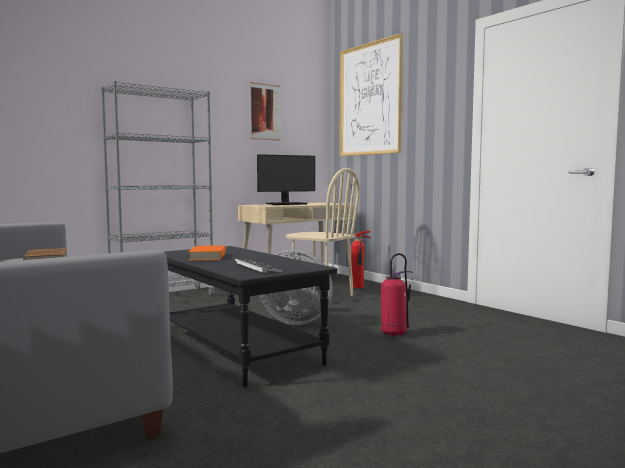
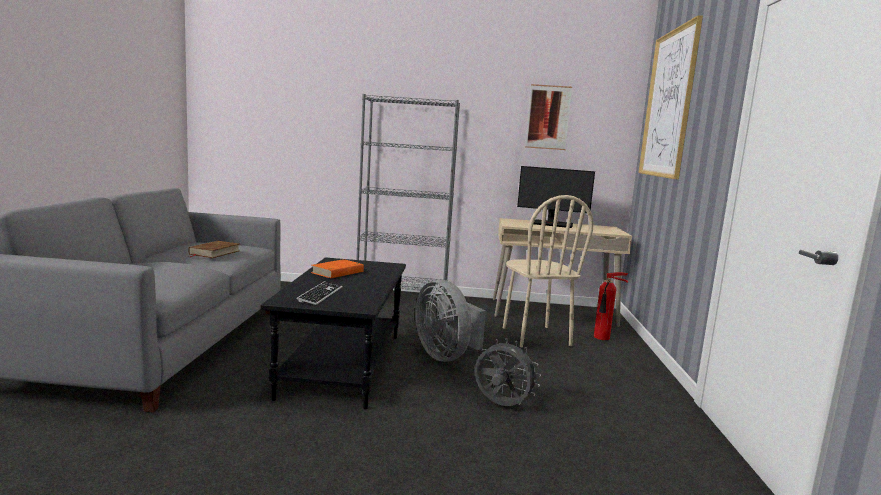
camera: 40 degrees right, 5 degrees up
fire extinguisher [381,253,413,336] -> grey fan [475,338,541,406]

